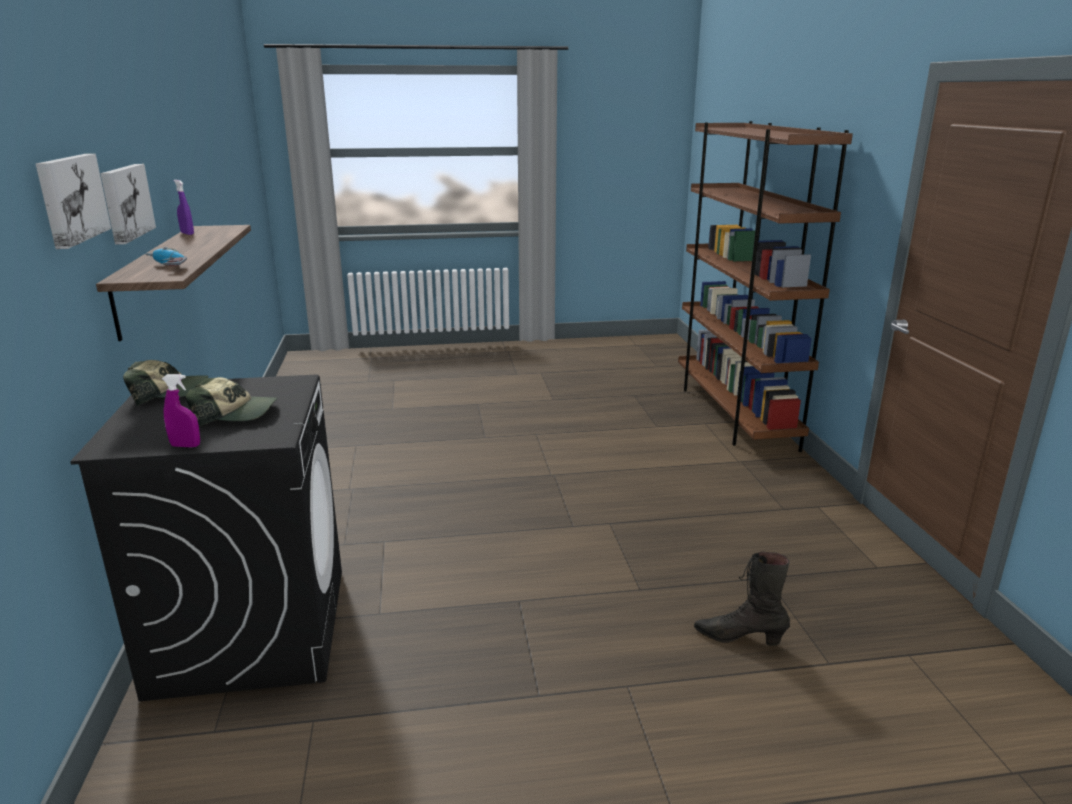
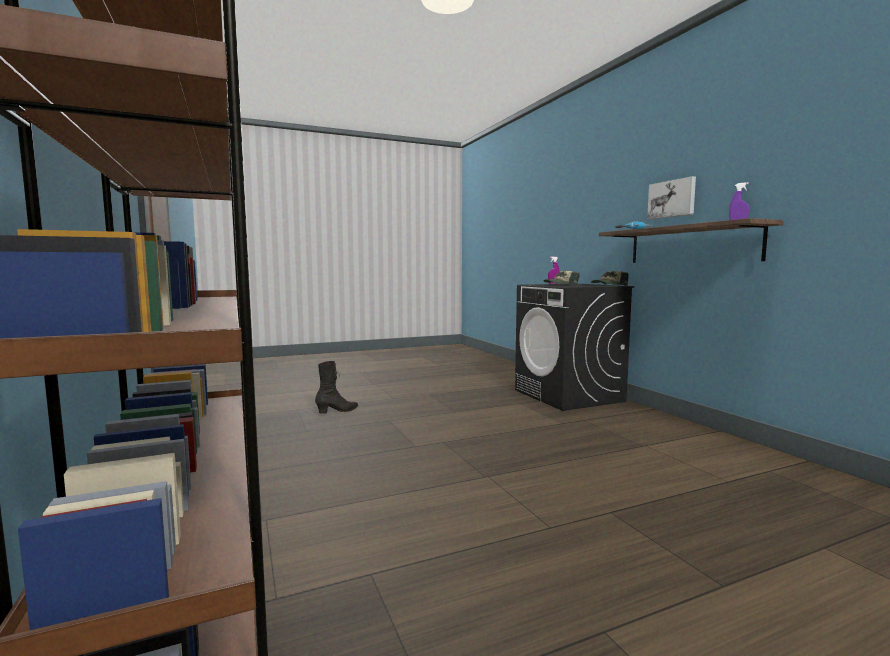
camera: 165 degrees right, 15 degrees down
picture [36,154,111,249] -> none
black boot [694,552,790,646] -> black boot turned 45 degrees counterclockwise [315,361,358,414]

